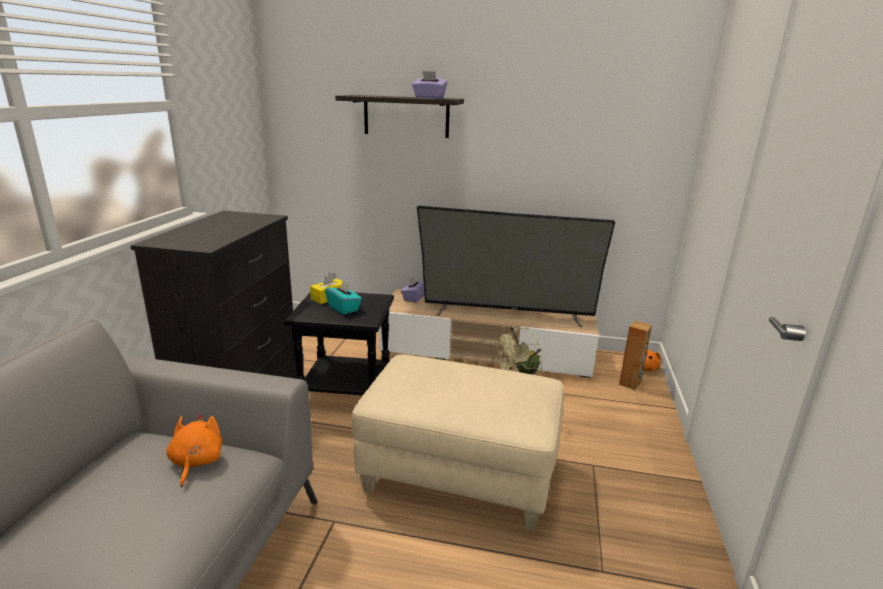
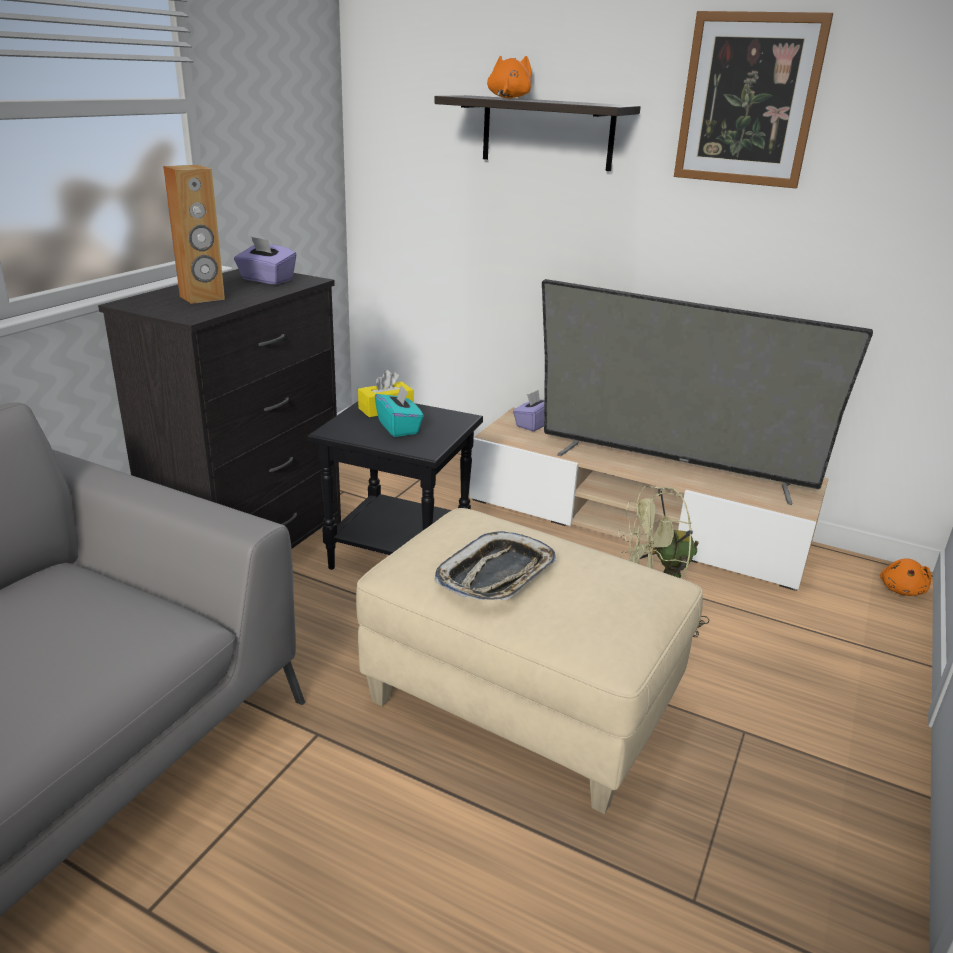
camera: 15 degrees right, 5 degrees up
orange plush toy [166,412,222,487] -> orange plush toy moved to [487,56,531,98]
purple tissue box [412,71,447,99] -> purple tissue box moved to [234,237,297,285]
brown speaker [619,321,652,390] -> brown speaker moved to [163,165,225,304]
none -> tray [435,531,556,600]
none -> picture [674,11,833,188]

